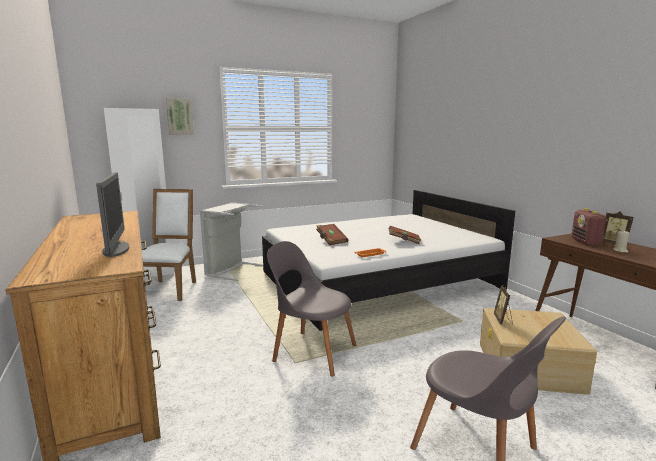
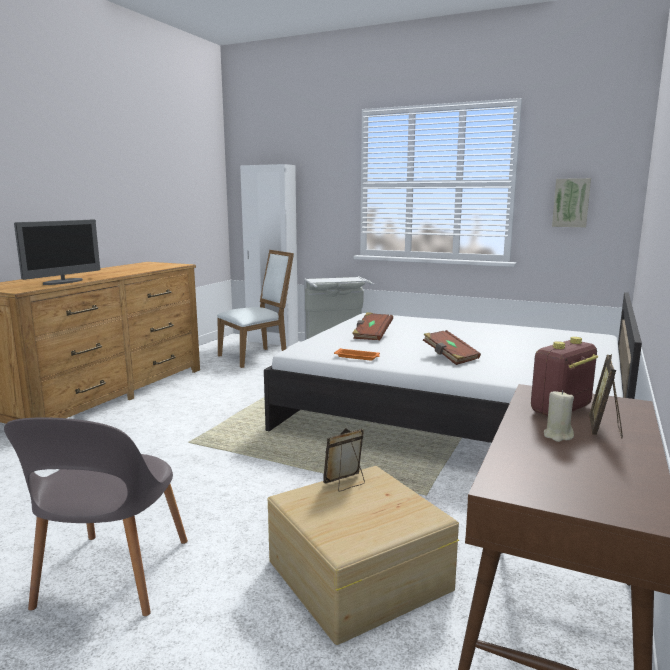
camera: 50 degrees right, 0 degrees up
picture [166,98,194,135] -> picture moved to [552,178,591,227]
grey chair [267,241,356,377] -> none

